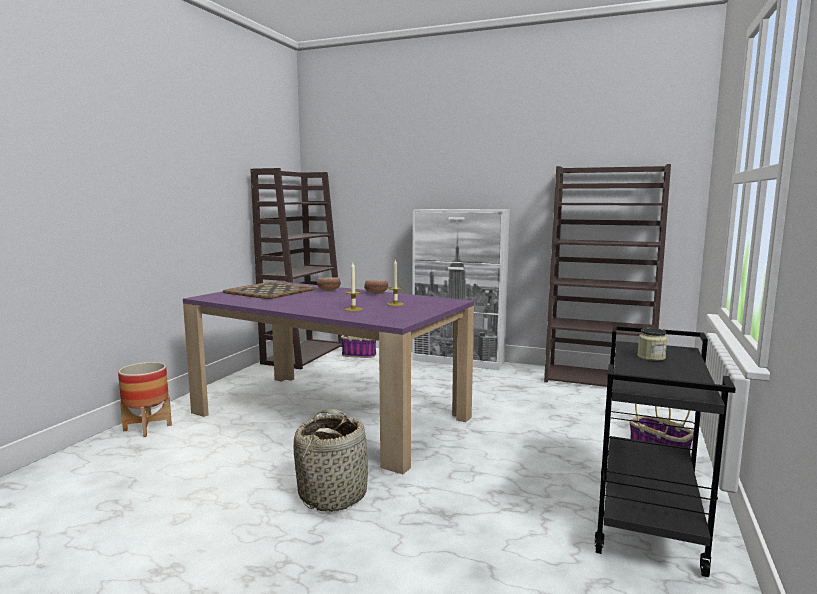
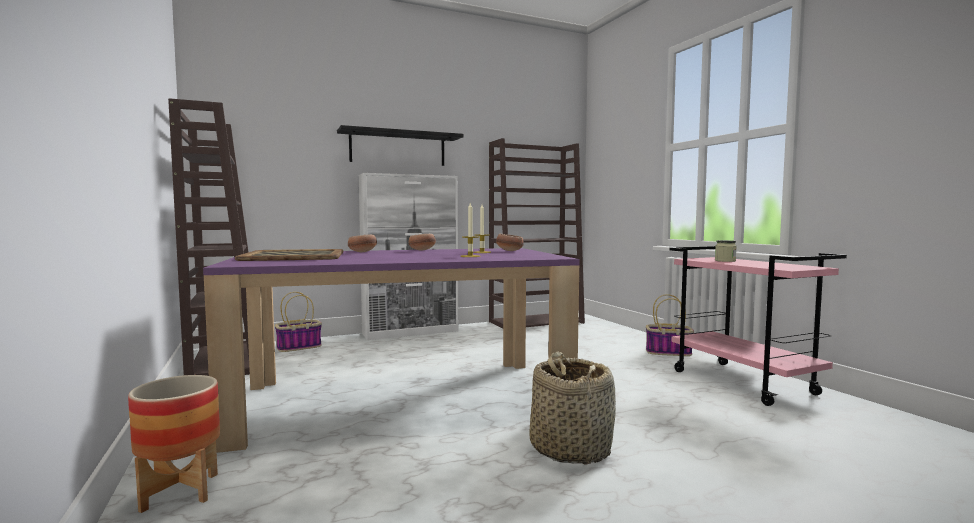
camera: 45 degrees left, 5 degrees down
black cart [595,326,736,577] -> pink cart [670,246,847,406]
none -> black shelf [337,125,464,166]
none -> bowl [496,234,524,251]

